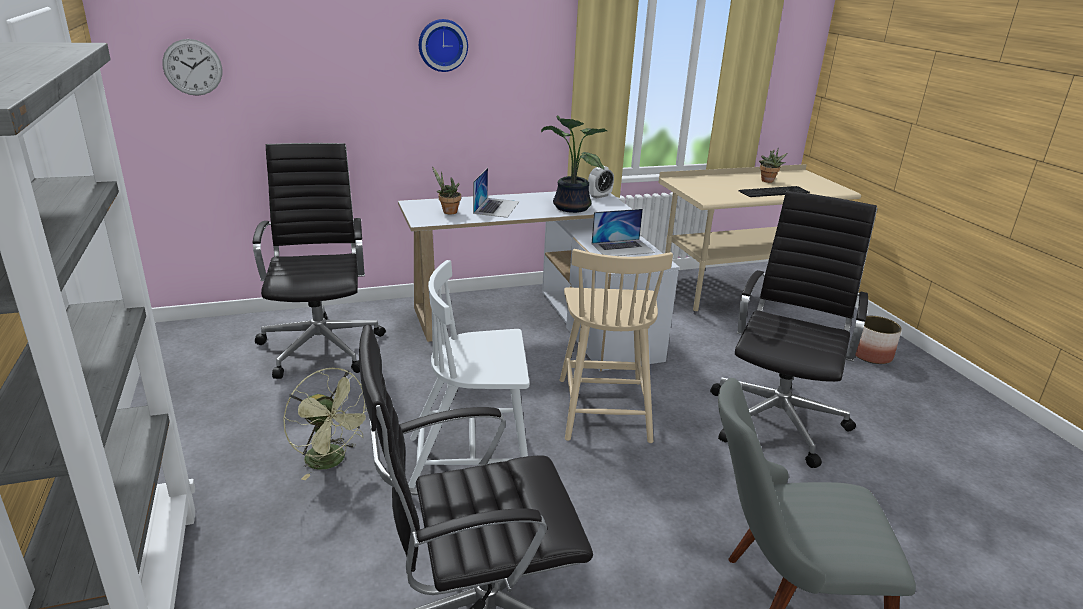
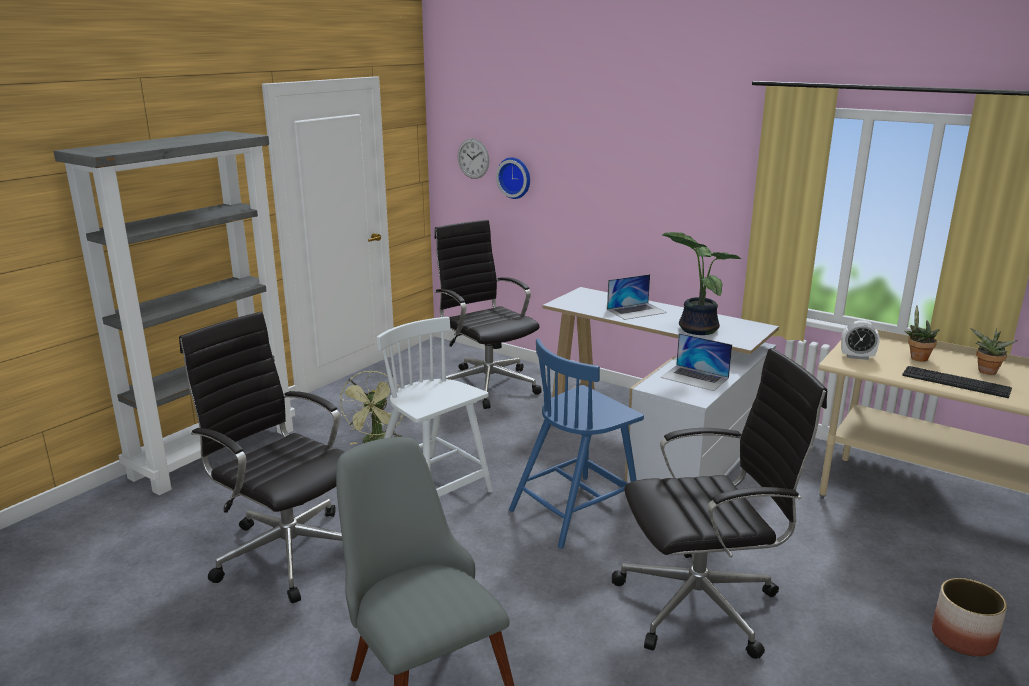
camera: 55 degrees right, 5 degrees down
black office chair [252,143,386,379] -> black office chair turned 75 degrees counterclockwise [435,220,542,409]
wall clock [419,19,468,72] -> wall clock moved to [496,157,530,199]
potted plant [432,166,461,215] -> potted plant moved to [905,306,939,362]
beige chair [560,249,673,443] -> blue chair [509,339,644,548]
alarm clock [588,166,614,199] -> alarm clock moved to [841,320,880,360]

